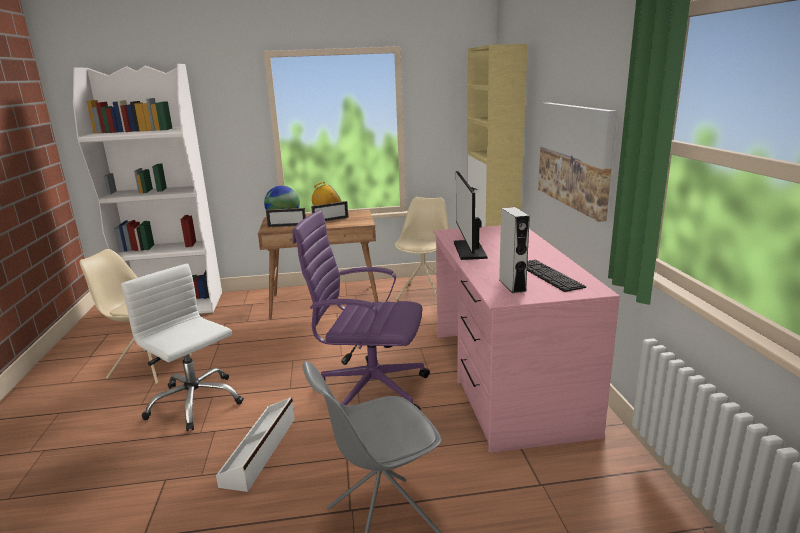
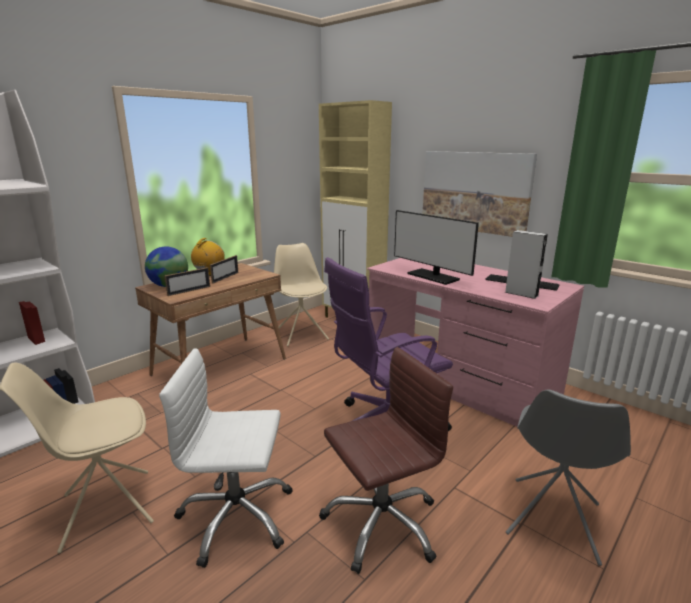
camera: 40 degrees left, 0 degrees up
white storage box [216,397,295,492] -> brown office chair [319,347,453,574]

